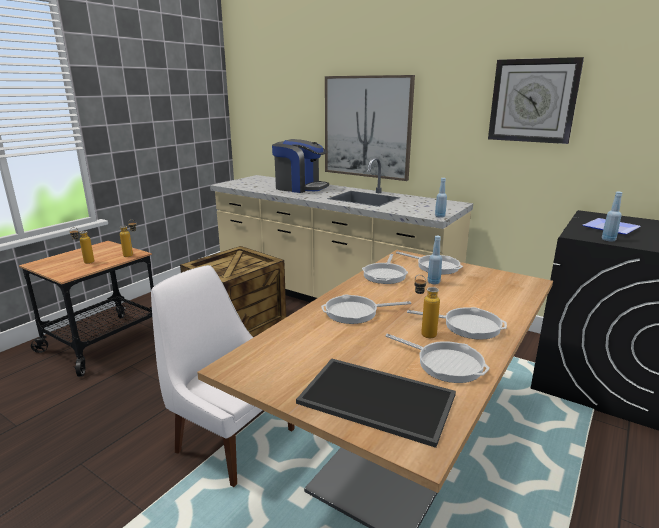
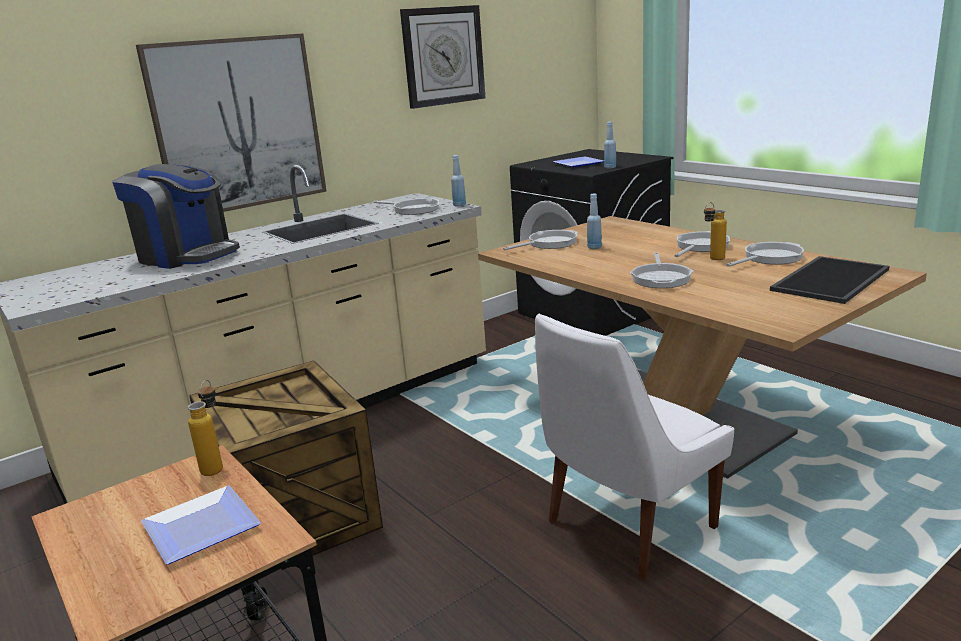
camera: 70 degrees left, 0 degrees up
bottle [70,227,94,264] -> plate [141,485,261,564]
coffee machine [272,139,329,193] -> coffee machine turned 75 degrees clockwise [112,164,240,269]
frying pan [362,254,408,284] -> frying pan moved to [373,198,440,215]

